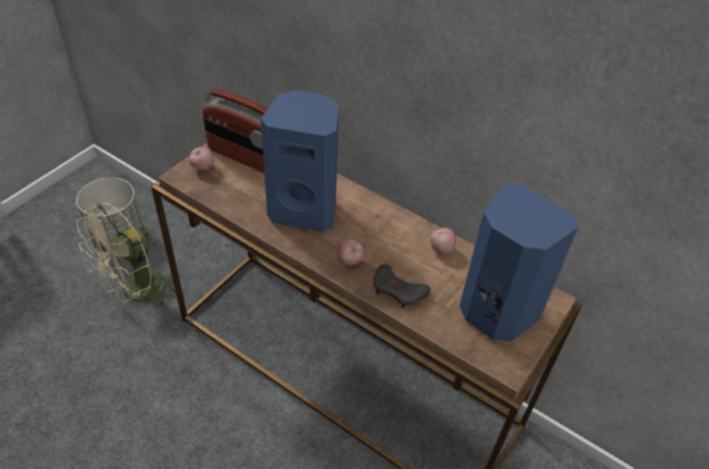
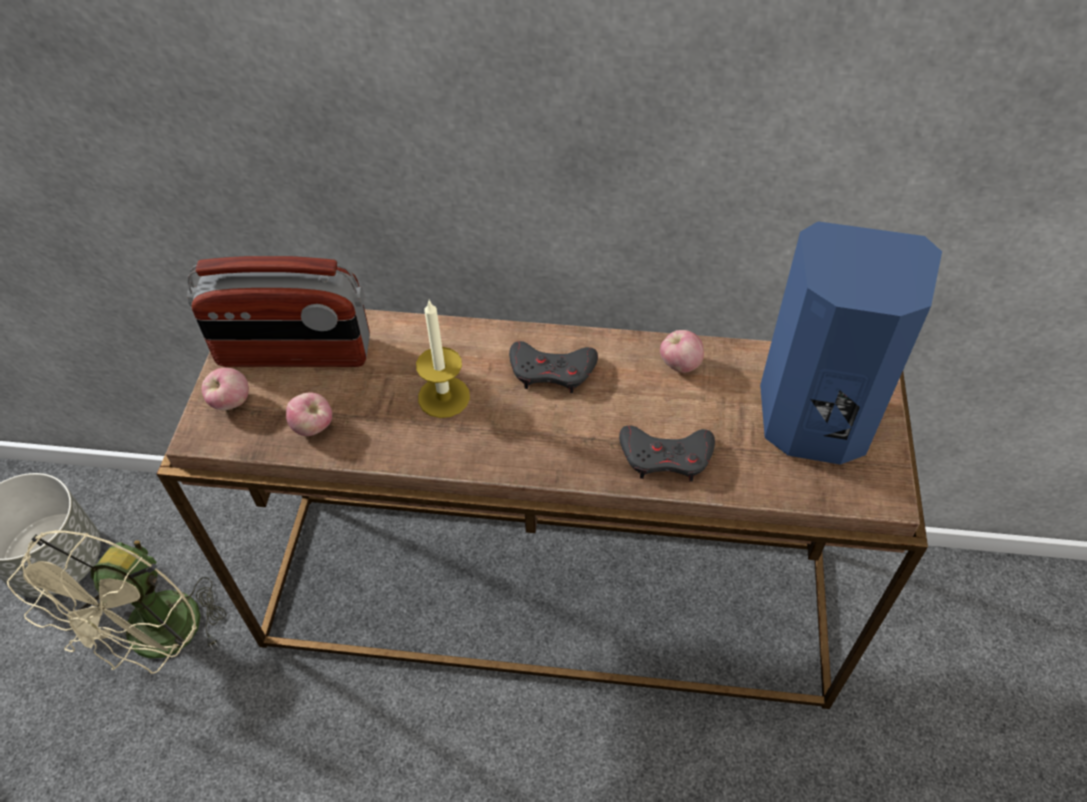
camera: 25 degrees left, 5 degrees up
blue speaker [261,90,339,232] -> candle [416,301,470,418]
apple [337,239,364,265] -> apple moved to [286,392,332,436]
none -> grey game controller [509,341,598,393]

